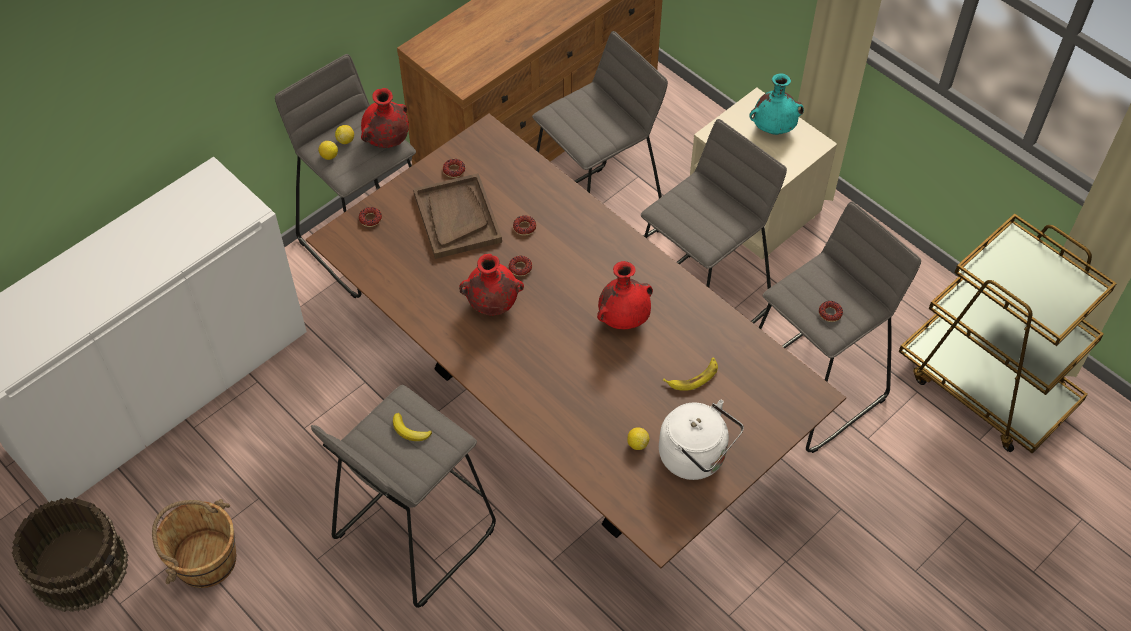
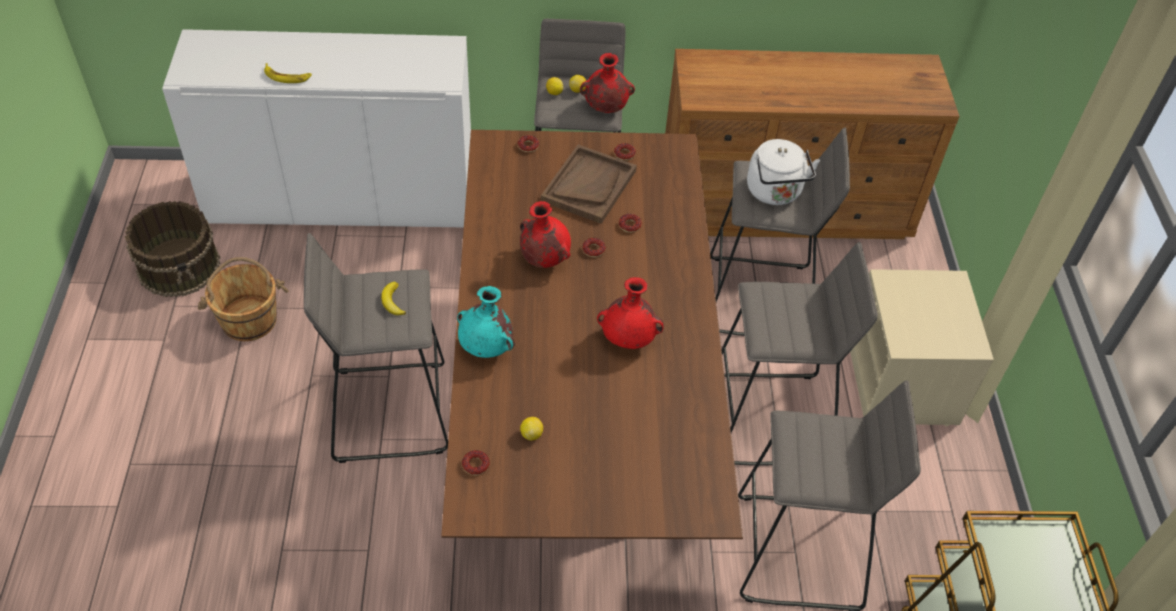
camera: 40 degrees right, 5 degrees down
white kettle [659,400,744,480] -> white kettle moved to [747,139,820,205]
banana [663,358,718,391] -> banana moved to [264,63,312,83]
turquoise vase [749,73,804,135] -> turquoise vase moved to [457,286,515,358]
donut [819,301,843,322] -> donut moved to [462,450,490,475]

